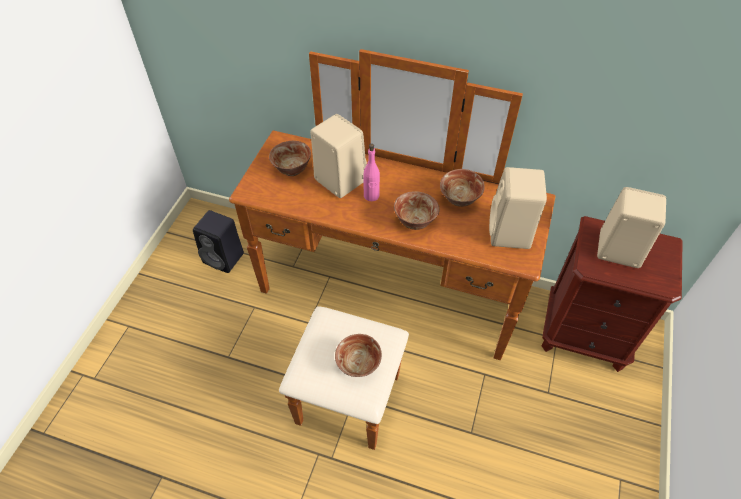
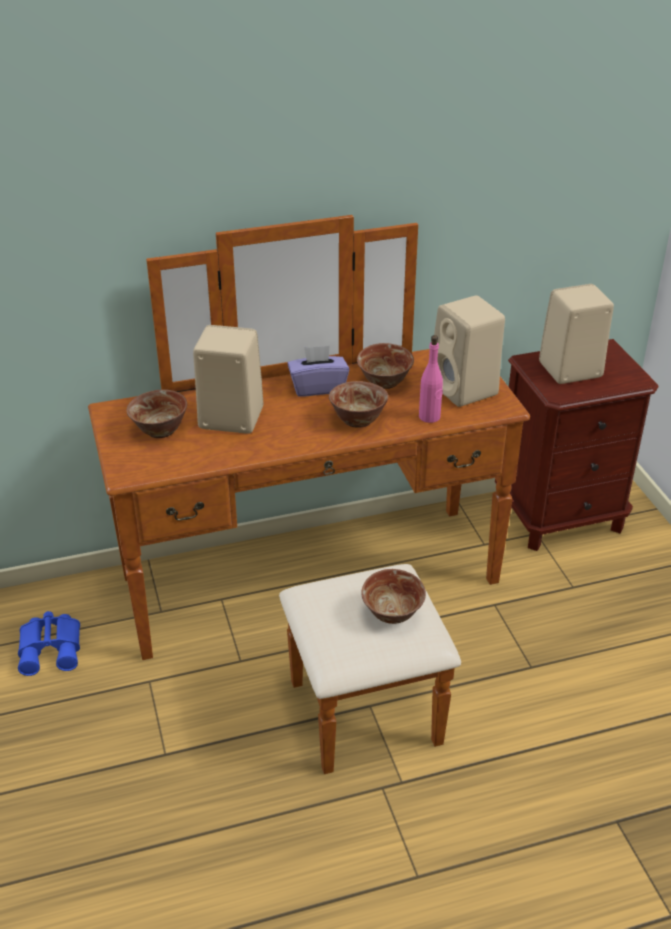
camera: 35 degrees left, 15 degrees down
black speaker [193,210,244,273] -> blue binoculars [18,611,80,676]
pink bottle [363,144,380,201] -> pink bottle moved to [419,335,443,423]
none -> purple tissue box [287,346,349,397]

